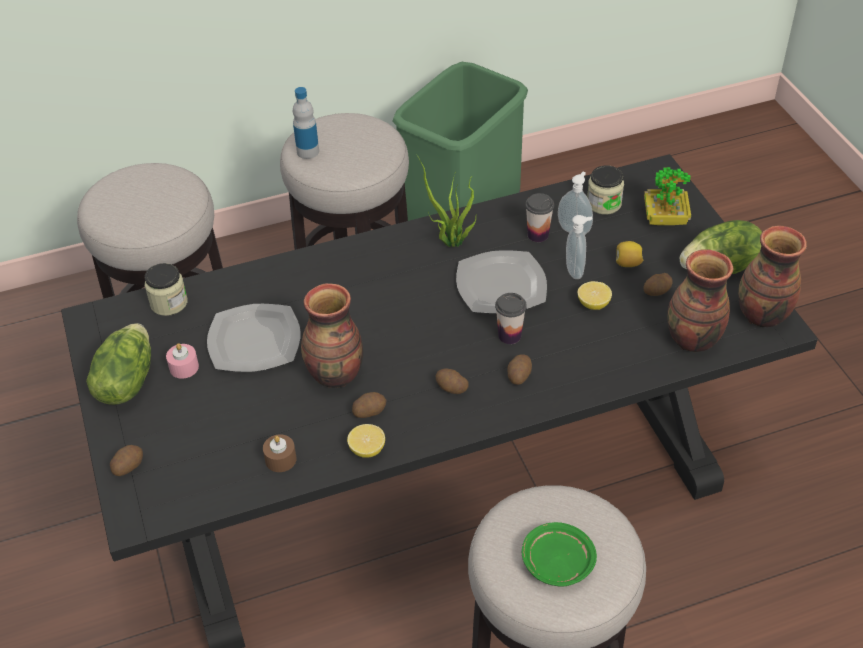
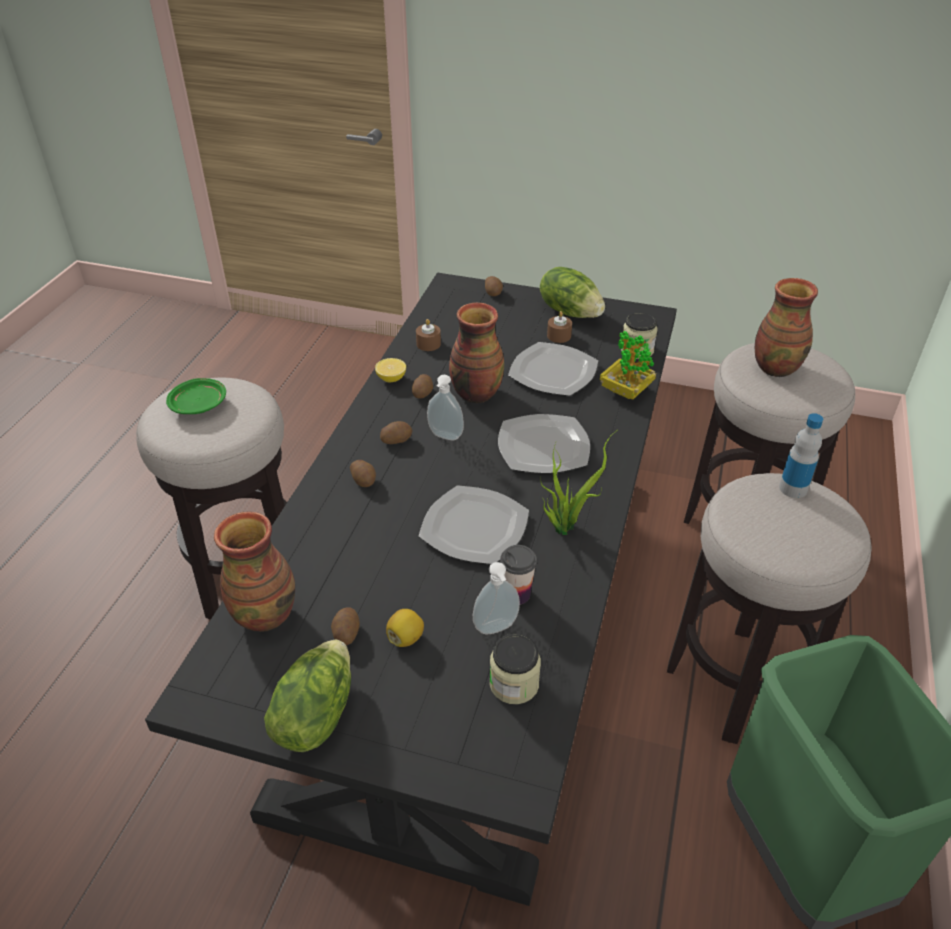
camera: 125 degrees right, 5 degrees down
pink candle [166,343,199,379] -> brown candle [547,311,572,343]
cup [495,293,527,344] -> none
soap dispenser [566,215,592,279] -> soap dispenser moved to [427,375,464,440]
lemon [578,281,612,310] -> none
potted plant [644,167,691,225] -> potted plant moved to [600,331,656,399]
vase [738,225,807,327] -> vase moved to [755,278,818,377]
none -> plate [498,414,590,473]

